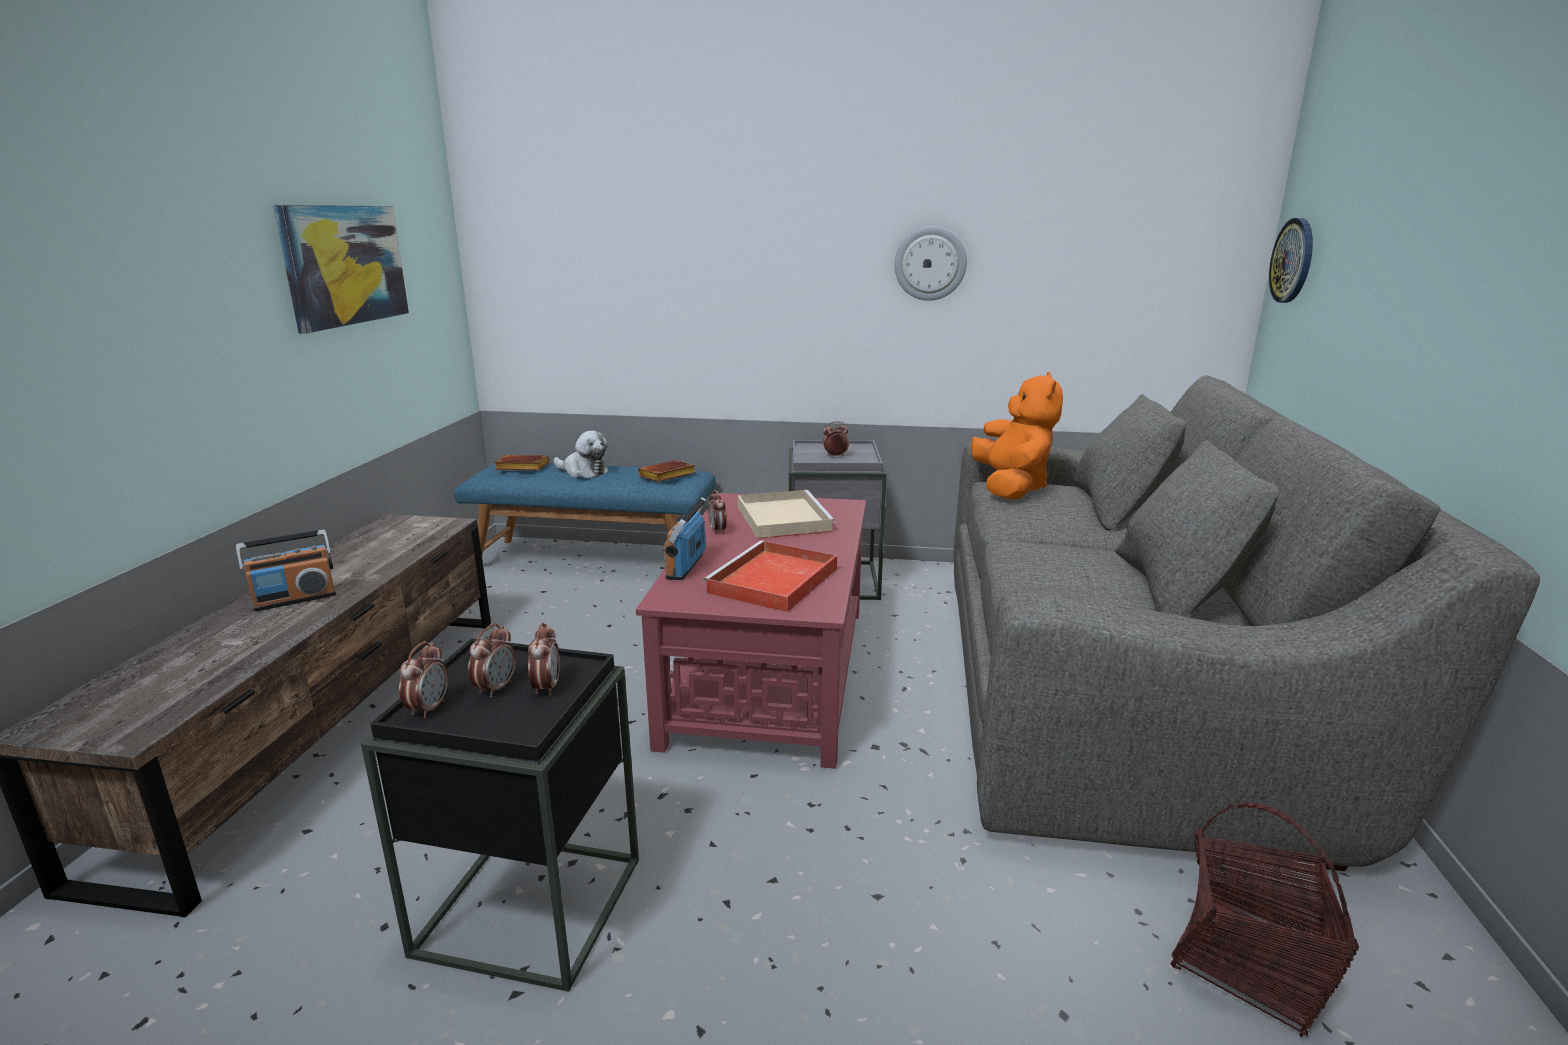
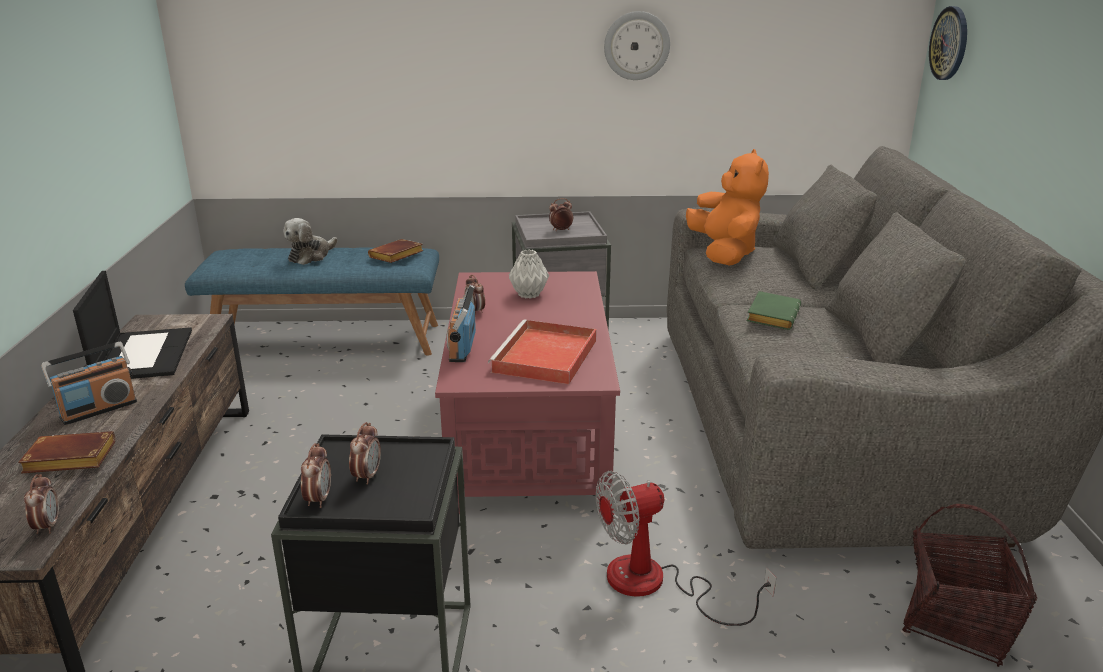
camera: 10 degrees left, 5 degrees up
picture [273,205,409,334] -> none
brown book [494,455,549,470] -> brown book moved to [18,431,116,473]
alarm clock [528,623,560,696] -> alarm clock moved to [24,474,59,534]
plush toy [553,431,609,478] -> plush toy turned 105 degrees clockwise [283,218,338,265]
beige tray [738,490,836,539] -> grey vase [509,250,549,299]
none -> laptop [73,271,192,379]
none -> fan [596,471,776,626]
none -> green book [746,291,801,330]

